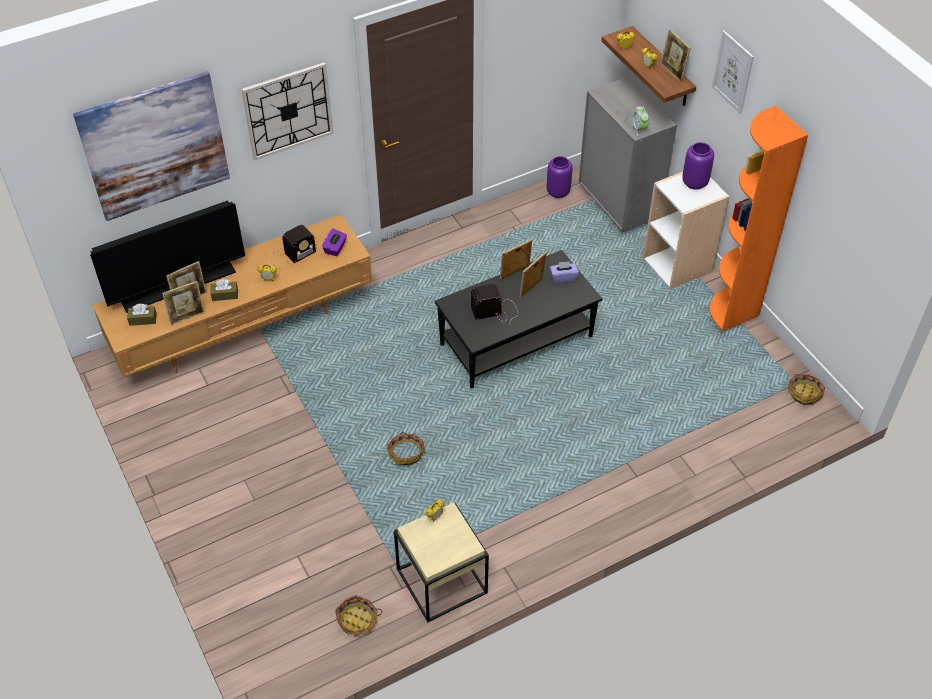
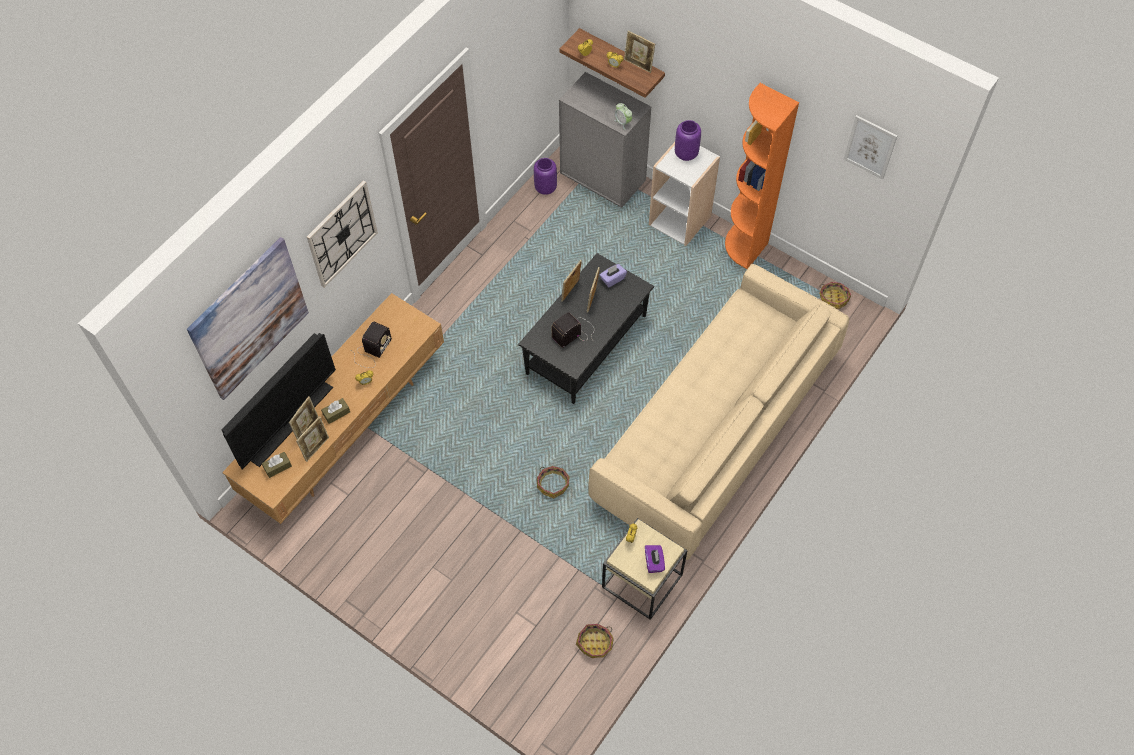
camera: 25 degrees left, 10 degrees up
purple tissue box [322,229,347,256] -> purple tissue box moved to [645,545,665,573]
picture [712,30,754,114] -> picture moved to [844,115,897,179]
none -> beige sofa [588,264,849,560]

